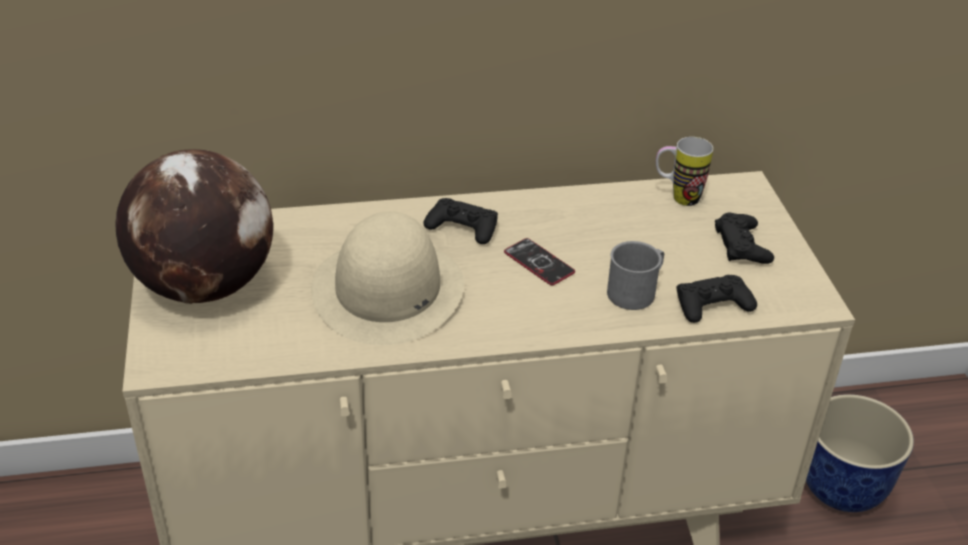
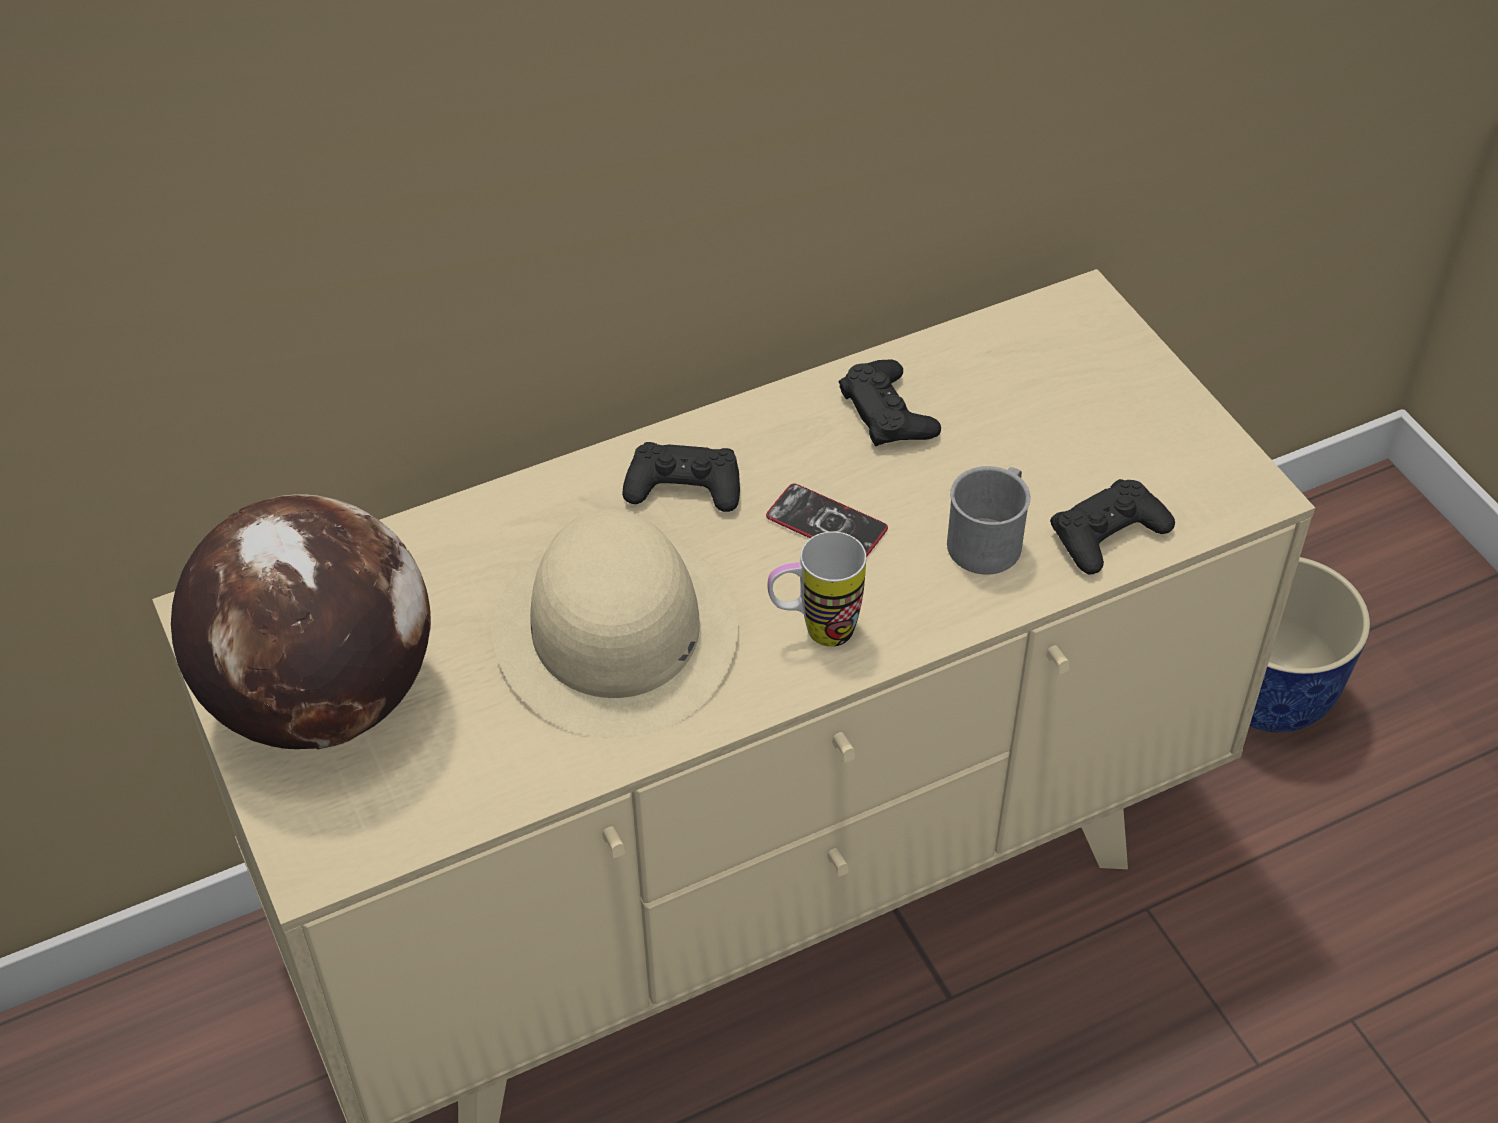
camera: 15 degrees left, 10 degrees up
mug [656,137,713,206] -> mug moved to [767,532,866,647]
black game controller [715,213,774,264] -> black game controller moved to [839,359,941,446]

